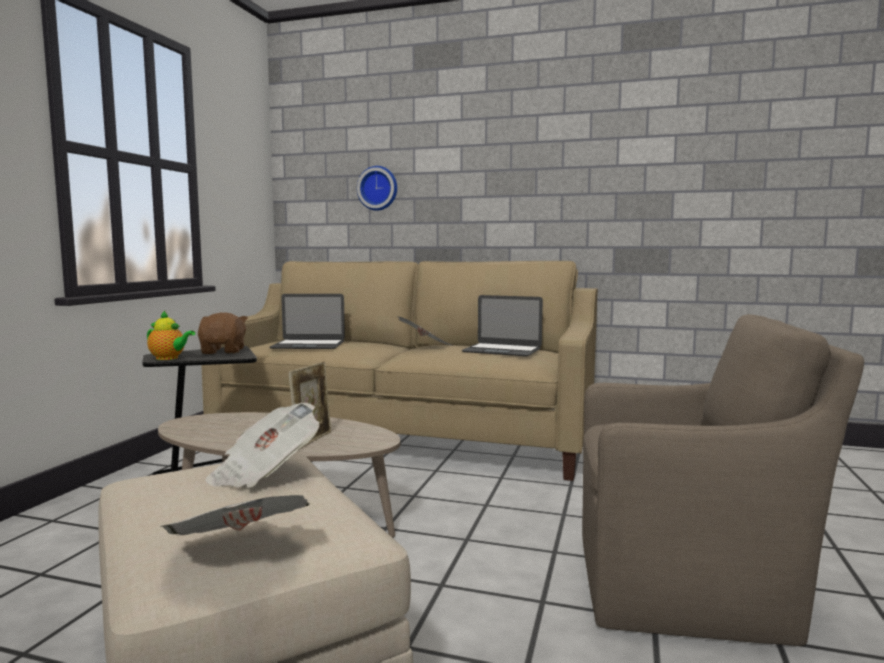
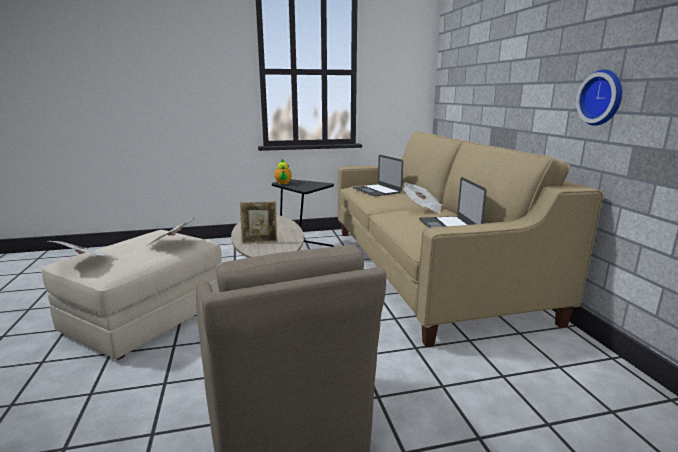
camera: 60 degrees right, 10 degrees up
brown plush toy [198,312,248,354] -> none
wall clock [357,166,397,211] -> wall clock moved to [576,69,622,126]

